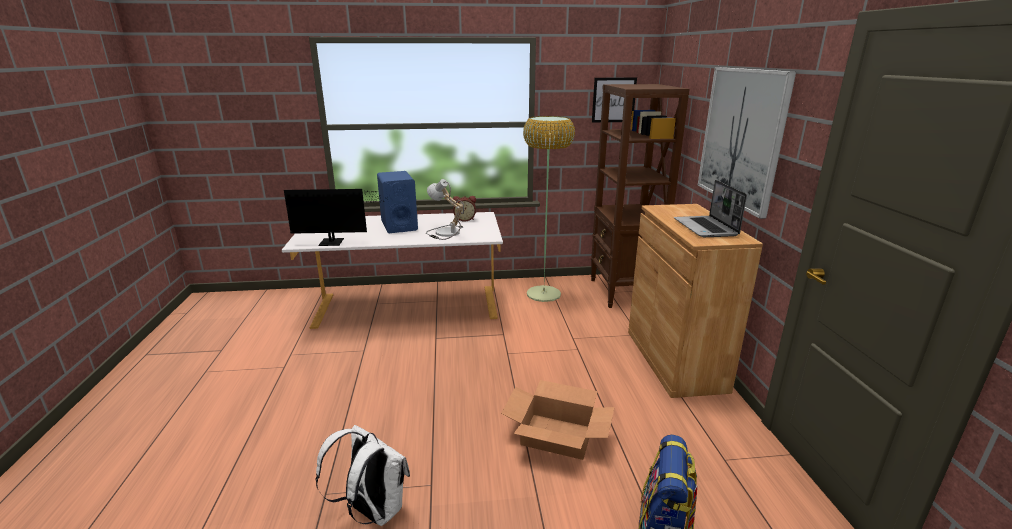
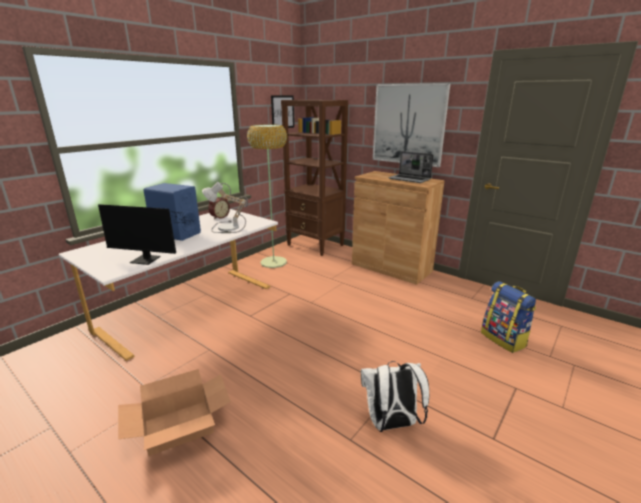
camera: 45 degrees left, 0 degrees up
monitor [284,189,384,246] -> monitor turned 60 degrees clockwise [98,204,195,265]
cardboard box [501,380,615,460] -> cardboard box moved to [118,369,231,456]

